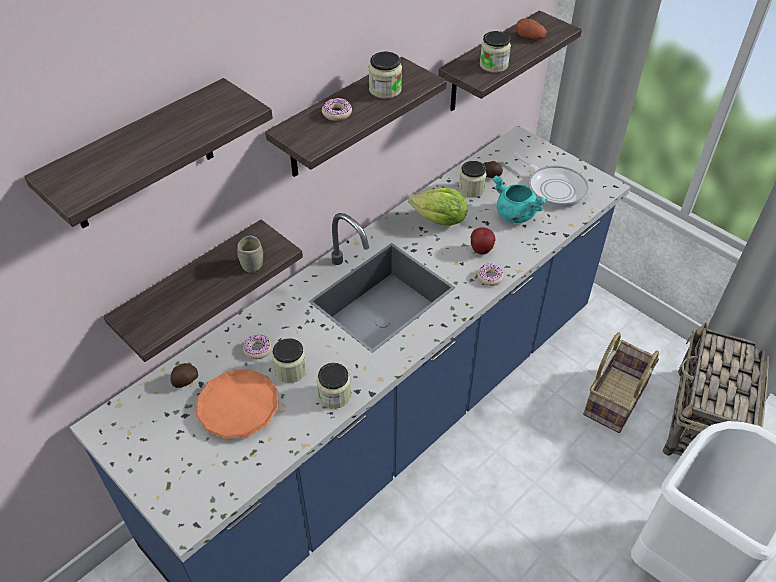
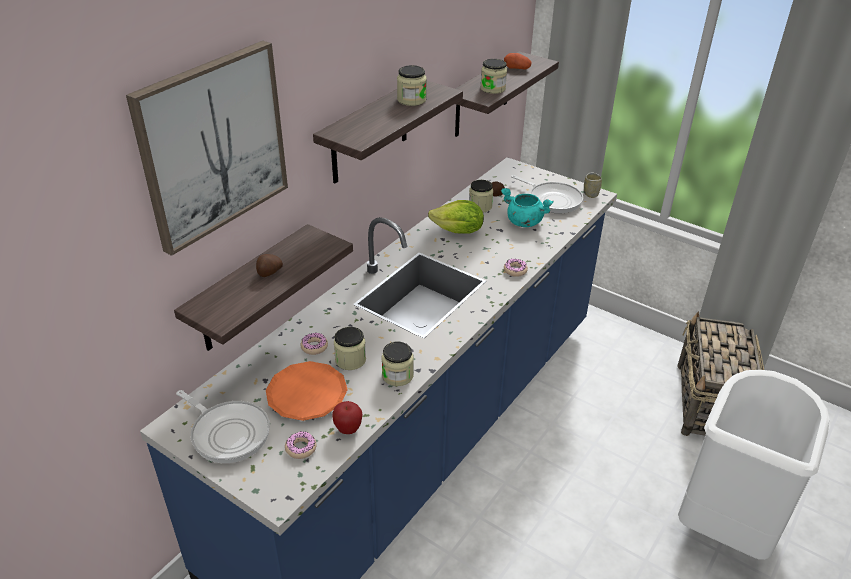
camera: 10 degrees left, 10 degrees down
shelf [24,78,273,228] -> picture [126,41,288,256]
potato [171,363,198,388] -> potato moved to [256,254,283,277]
cup [237,236,263,273] -> cup moved to [584,172,602,198]
donut [322,98,352,121] -> donut moved to [285,431,316,459]
apple [471,228,496,254] -> apple moved to [332,401,363,434]
basket [583,333,659,433] -> none
none -> frying pan [176,390,270,463]

